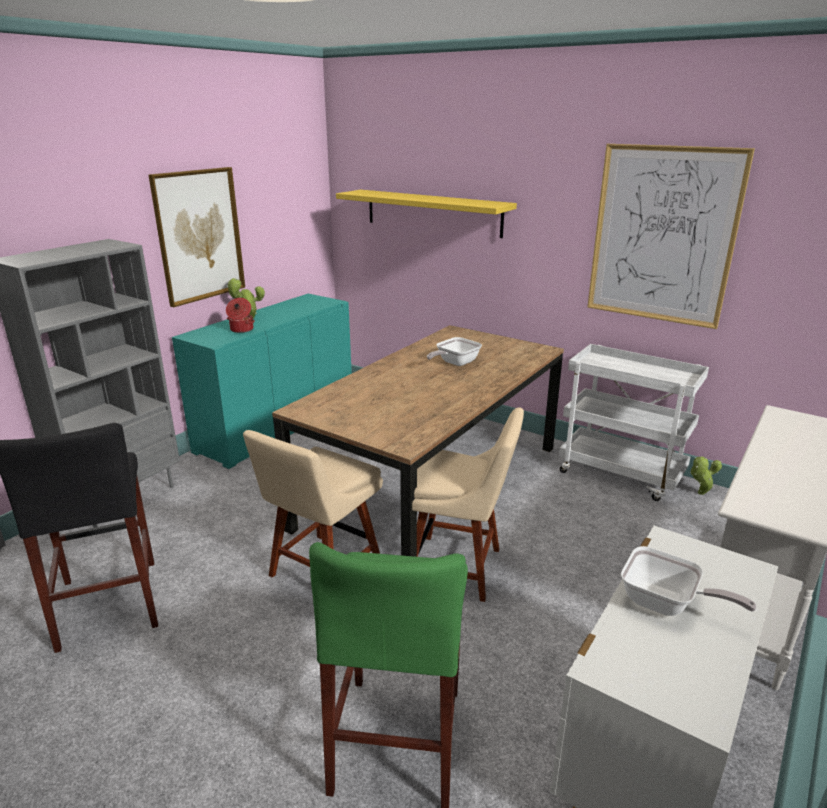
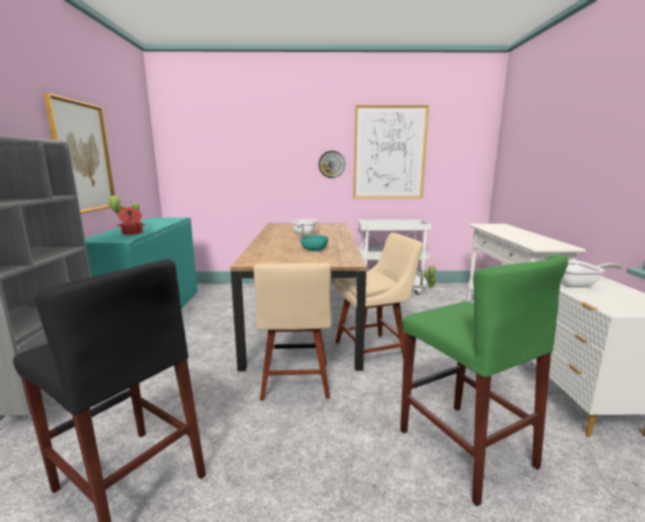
camera: 35 degrees left, 10 degrees down
yellow shelf [336,190,517,238] -> none
none -> turquoise bowl [301,235,328,251]
none -> wall clock [318,151,345,178]

